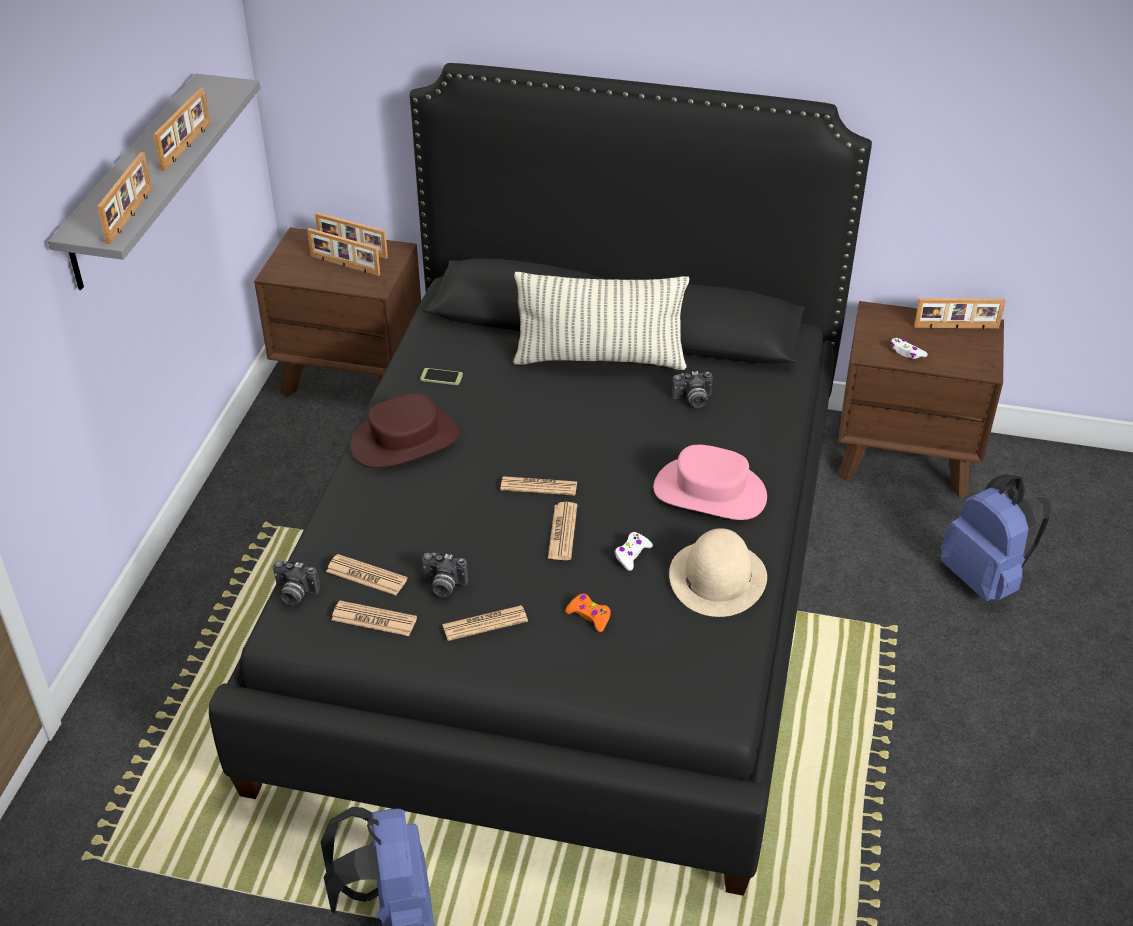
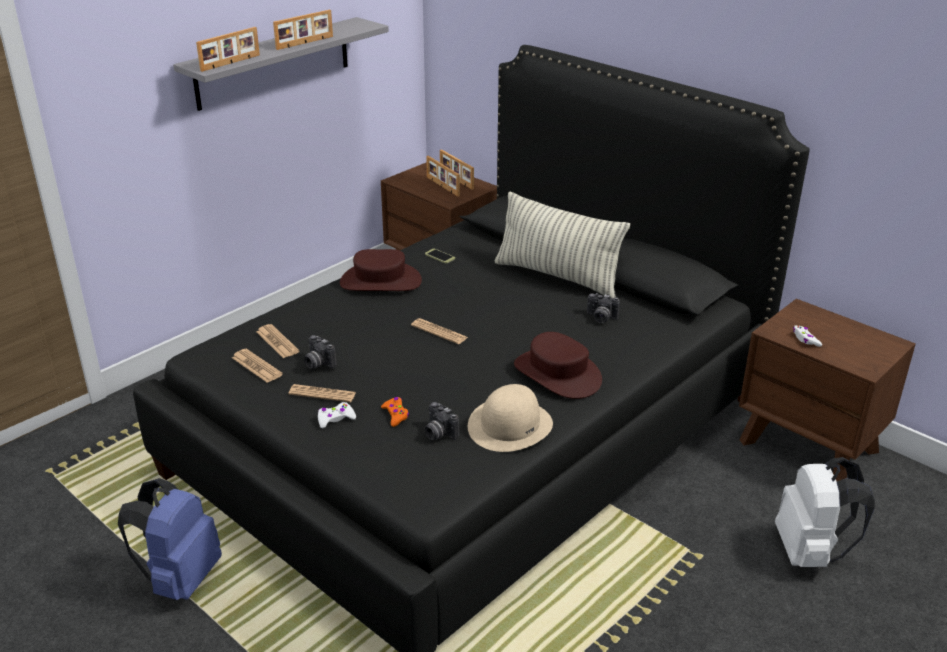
camera: 30 degrees right, 10 degrees down
camera [273,560,320,605] -> camera moved to [425,402,459,440]
newspaper [548,502,577,560] -> none
white game controller [614,532,653,571] -> white game controller moved to [318,402,356,428]
pink hat [654,445,767,520] -> brown hat [514,332,602,399]
picture frame [914,298,1005,329] -> none
blue backpack [941,474,1051,601] -> white backpack [775,457,875,567]

